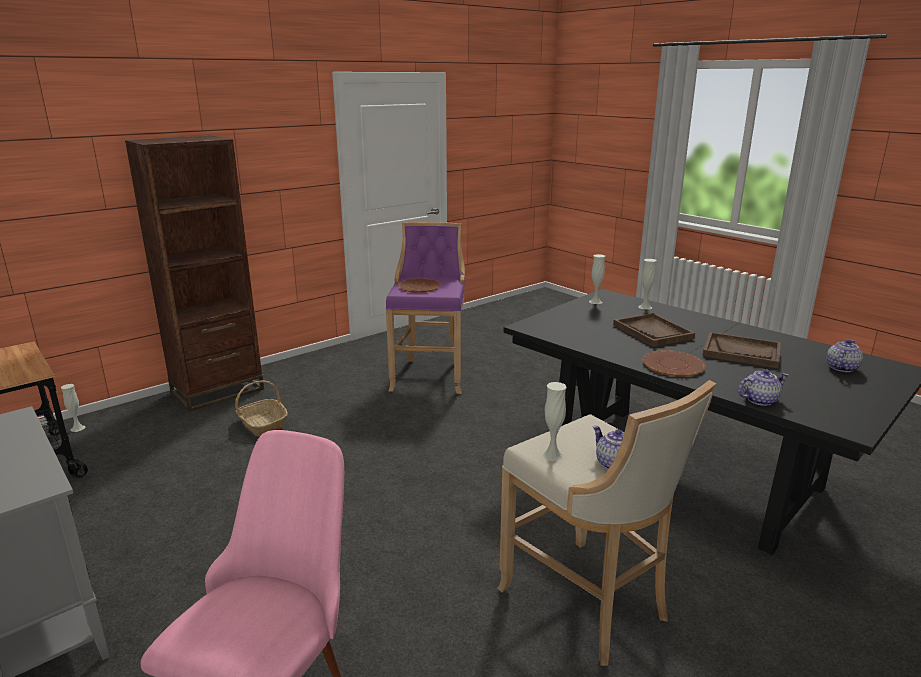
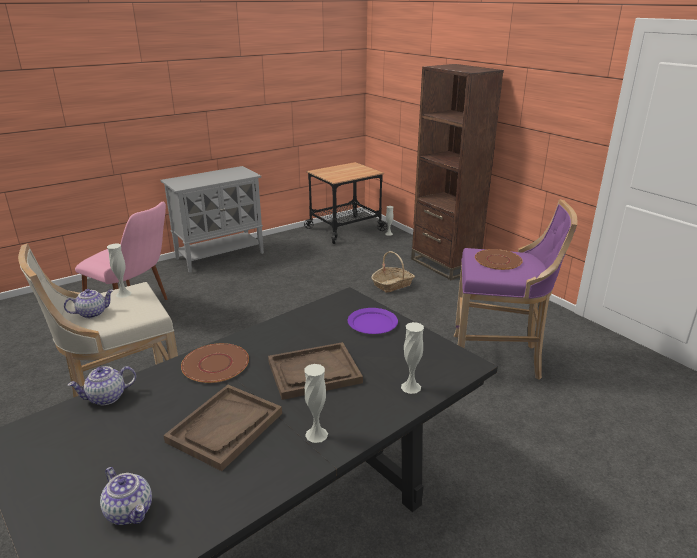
camera: 95 degrees right, 5 degrees up
white vase [589,254,605,304] -> white vase moved to [304,364,328,443]
teapot [738,369,788,406] -> teapot turned 75 degrees clockwise [68,366,136,405]
none -> purple plate [348,308,398,334]

